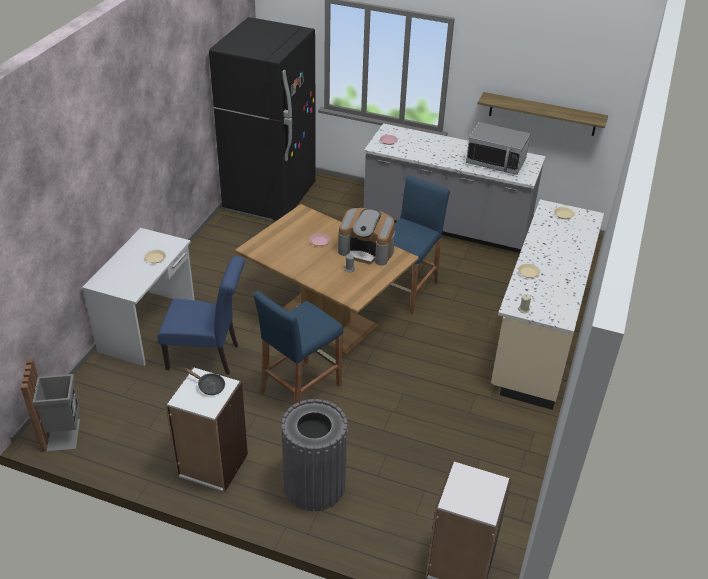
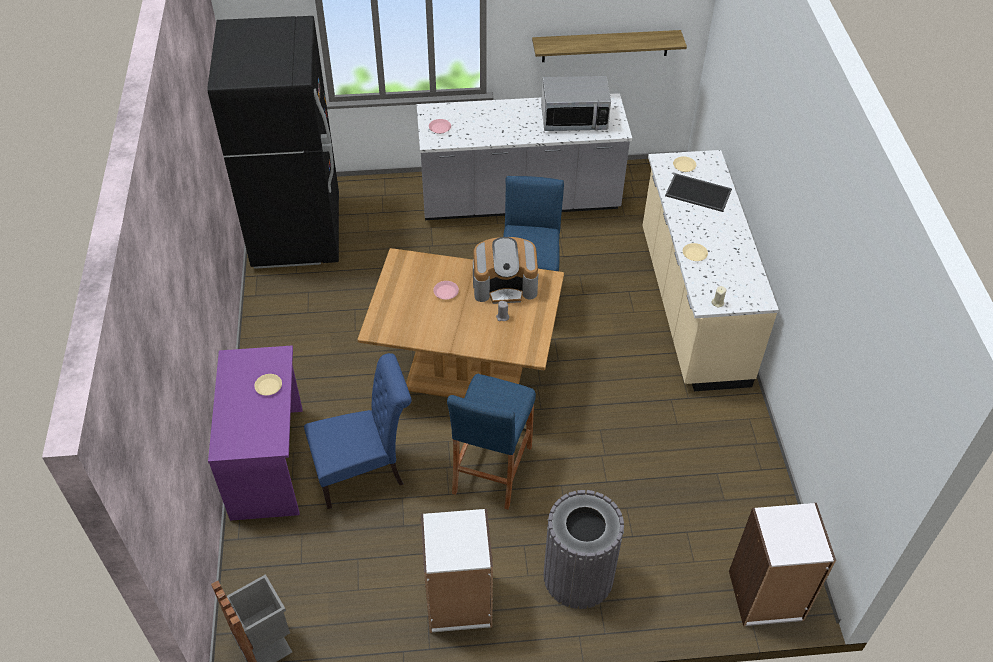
camera: 25 degrees left, 10 degrees up
white desk [82,228,195,366] -> purple desk [208,345,303,521]
black frying pan [184,368,225,395] -> none
none -> tray [665,173,732,212]

